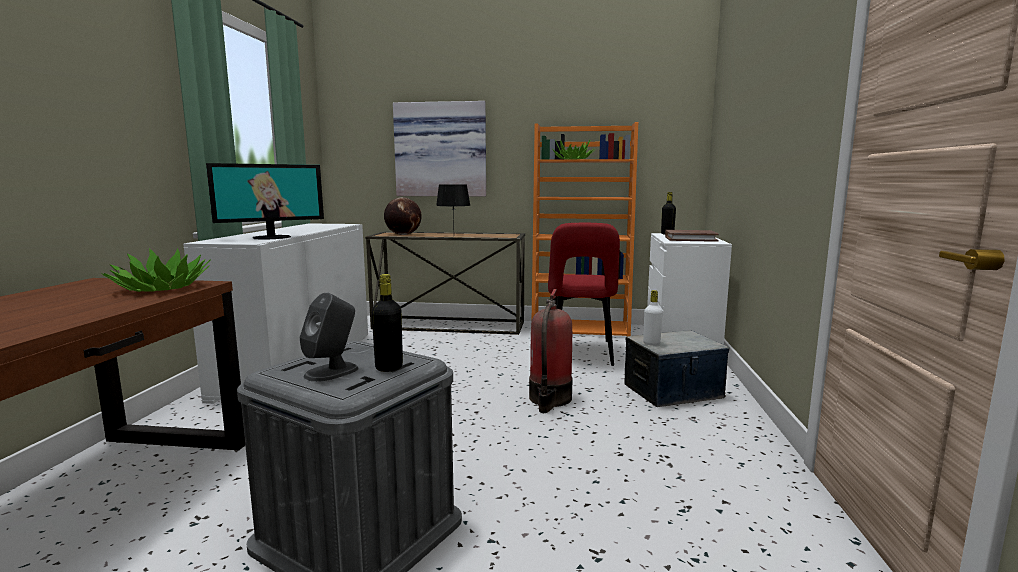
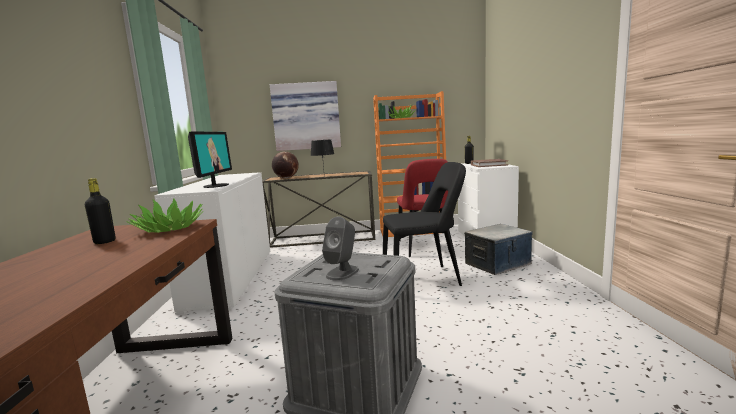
camera: 10 degrees left, 0 degrees up
monitor [206,163,324,240] -> monitor turned 45 degrees counterclockwise [188,131,232,188]
black bottle [372,274,403,372] -> black bottle moved to [85,178,116,244]
fire extinguisher [529,289,573,413] -> black chair [383,162,466,286]
white bottle [643,290,663,346] -> none

